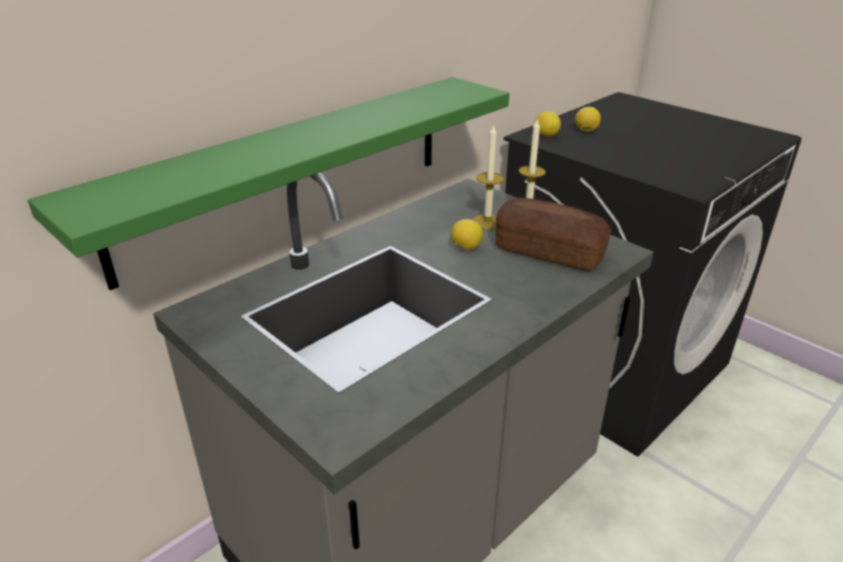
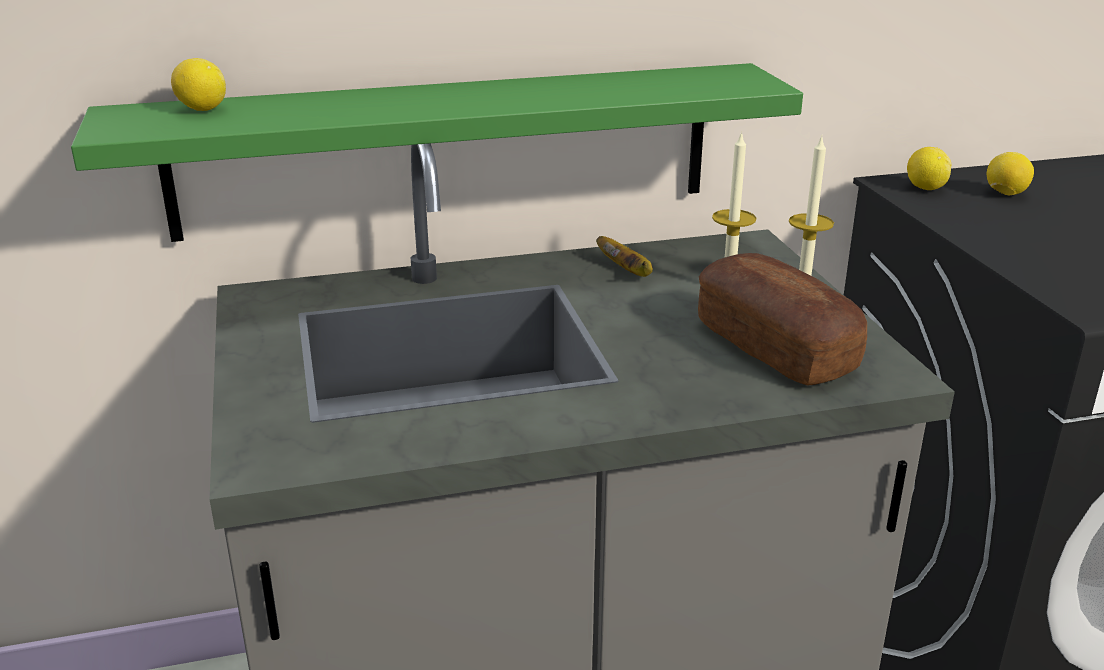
camera: 30 degrees right, 5 degrees down
lemon [451,219,483,250] -> lemon moved to [171,58,226,111]
none -> banana [596,236,653,277]

